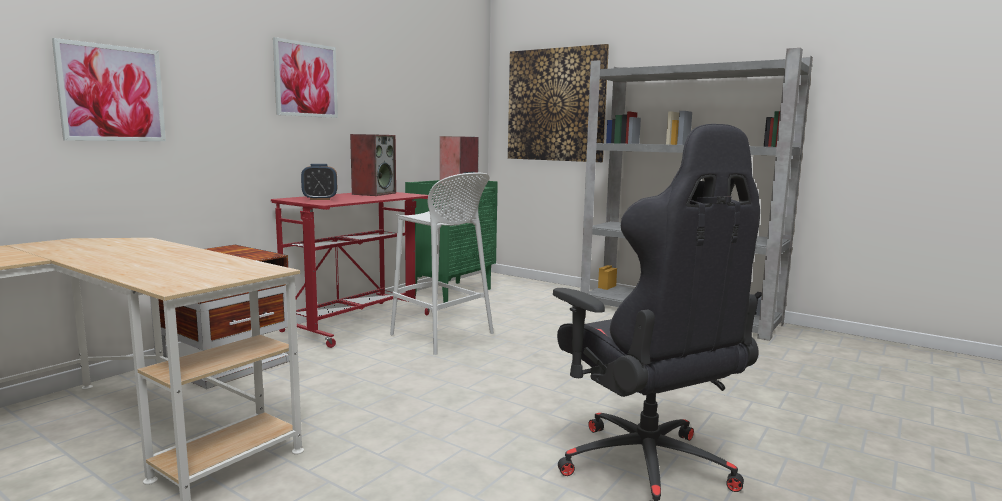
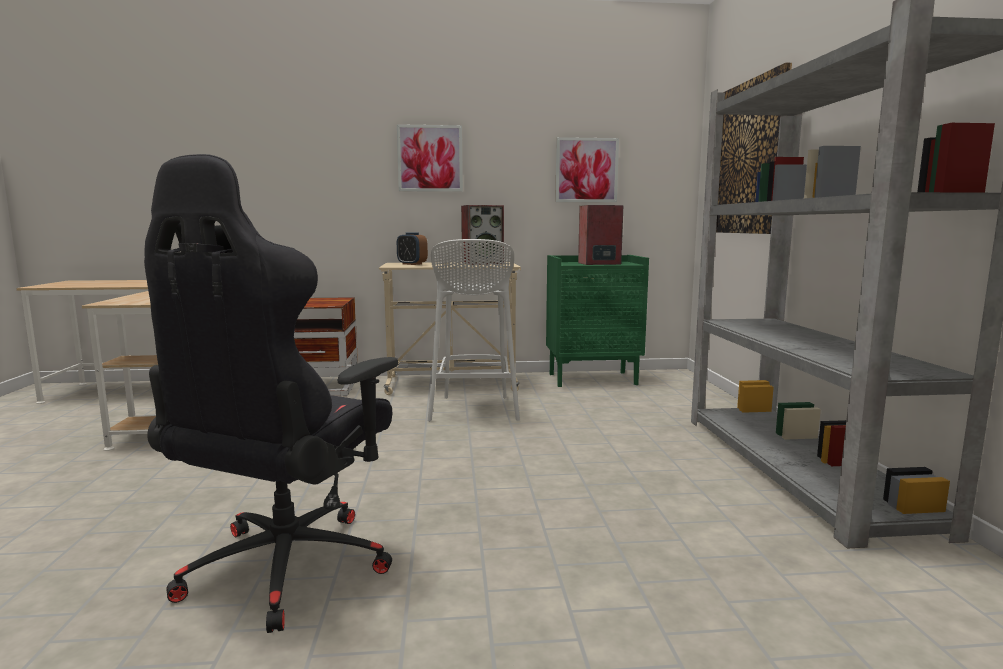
camera: 50 degrees right, 0 degrees up
picture [52,38,166,141] -> picture moved to [555,137,619,202]
red desk [271,192,429,348] -> beige desk [379,262,521,395]

